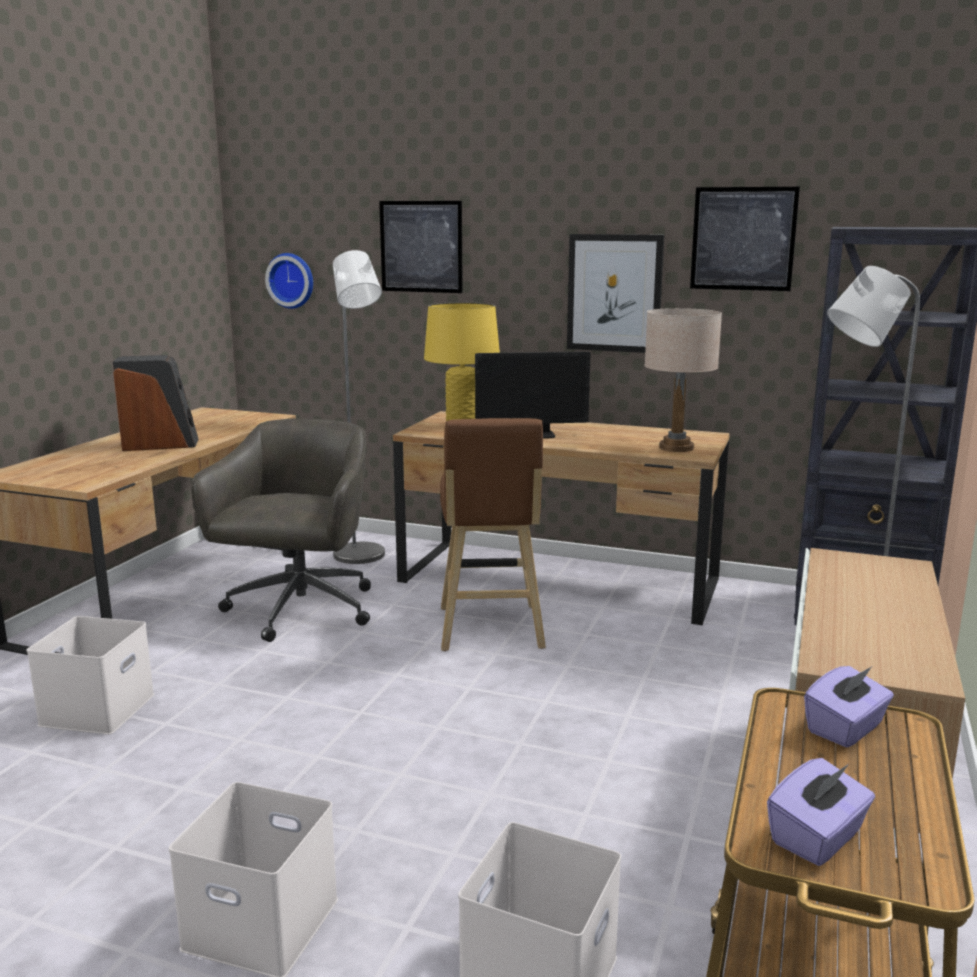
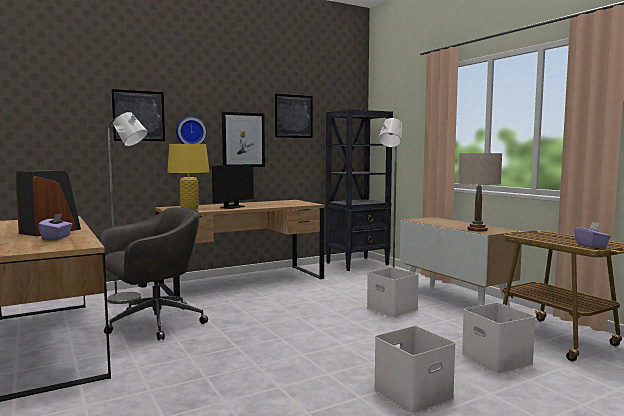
camera: 50 degrees left, 10 degrees down
white storage box [27,616,154,735] -> white storage box moved to [367,267,419,318]
grey office chair [191,418,371,642] -> grey office chair turned 90 degrees clockwise [99,207,208,340]
wall clock [265,253,313,309] -> wall clock moved to [176,116,207,144]
brown stool [440,418,546,651] -> none
beige table lamp [645,308,722,452] -> beige table lamp moved to [458,153,502,232]
purple tissue box [804,666,894,748] -> purple tissue box moved to [38,213,72,240]

